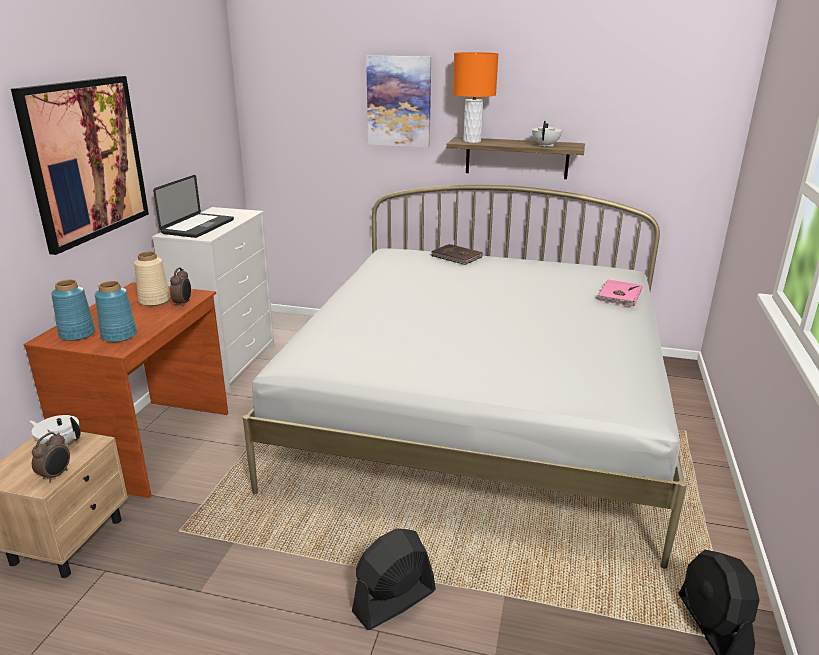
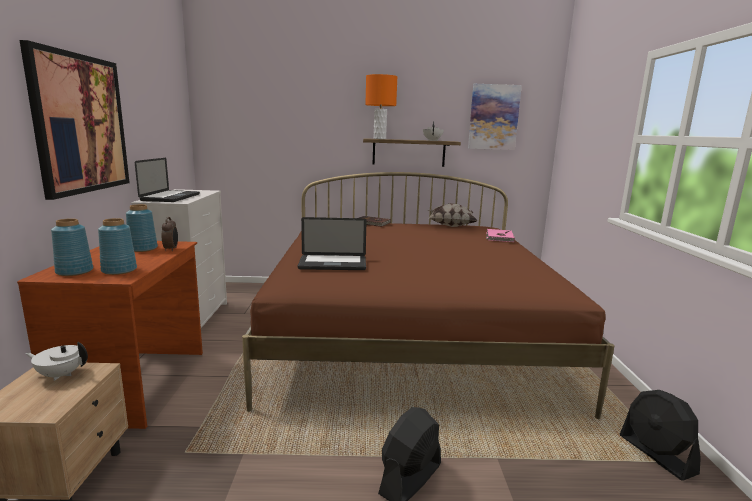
camera: 15 degrees left, 10 degrees down
alarm clock [32,432,70,483] -> none
beige vase [134,251,170,306] -> blue vase [126,204,158,252]
white bed [243,185,687,569] -> brown bed [242,172,615,419]
picture [366,55,431,148] -> picture moved to [468,84,522,150]
none -> laptop [298,217,367,270]
none -> pillow [427,203,478,227]

